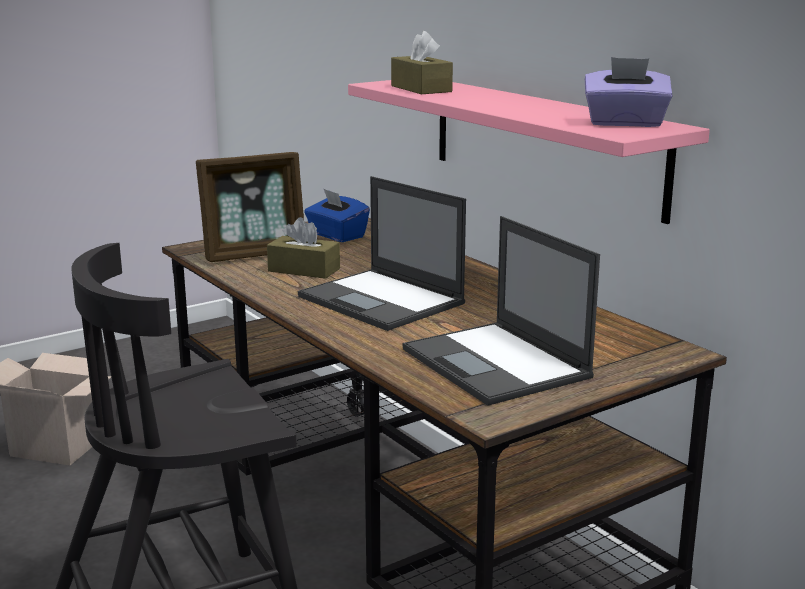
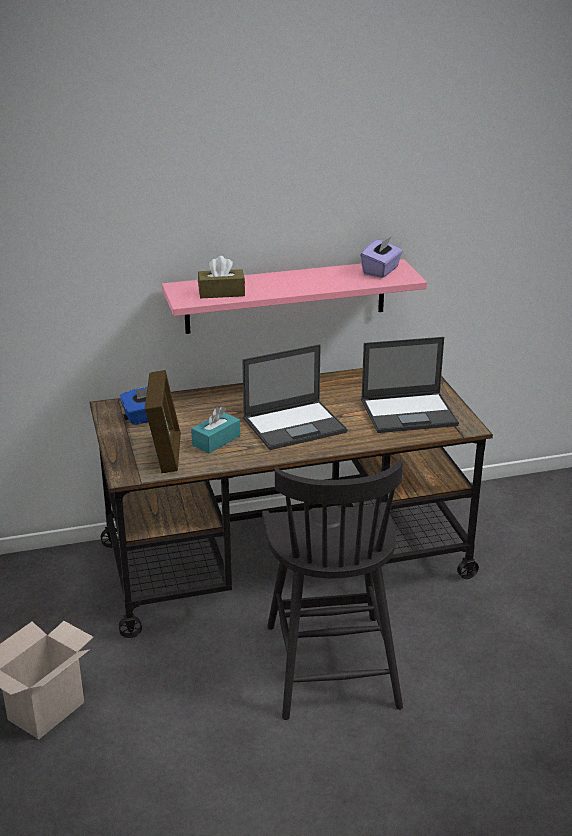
camera: 70 degrees left, 10 degrees up
brown tissue box [267,217,340,279] -> turquoise tissue box [191,407,240,453]

